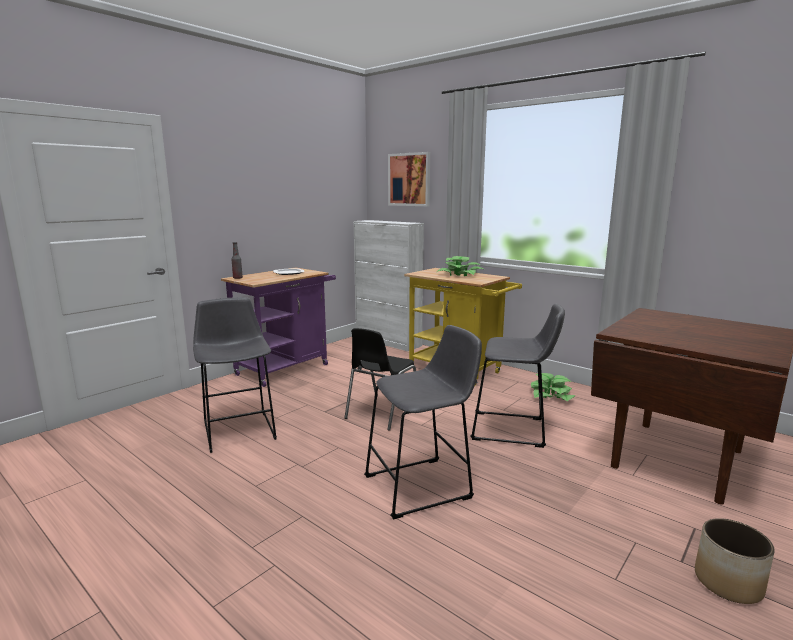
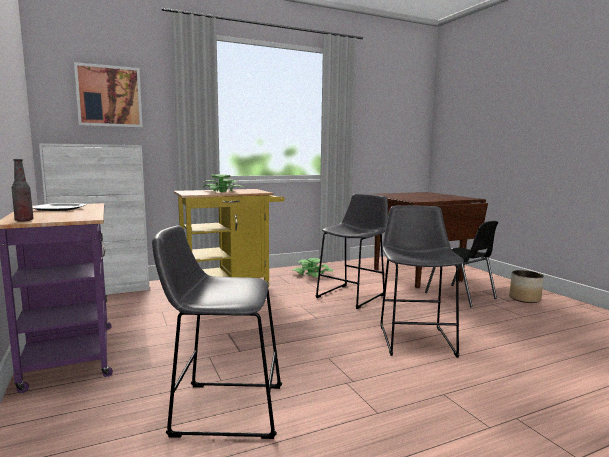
camera: 65 degrees left, 5 degrees down
black chair [345,328,416,431] -> black chair moved to [425,221,498,307]

